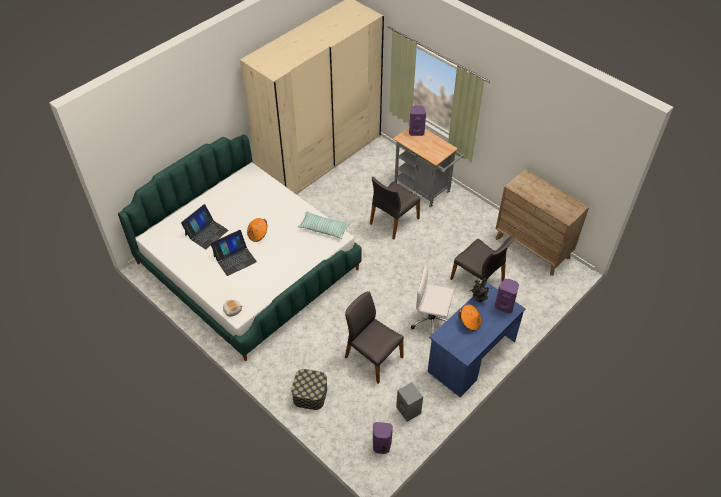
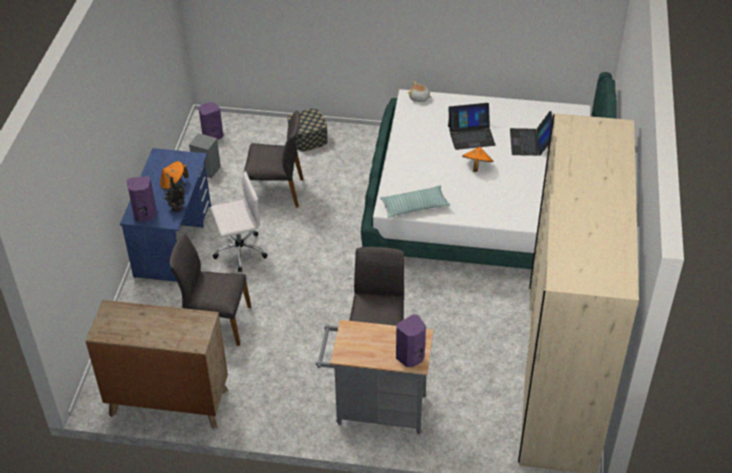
camera: 145 degrees right, 5 degrees down
laptop [210,230,257,276] -> laptop turned 120 degrees counterclockwise [448,103,496,150]

